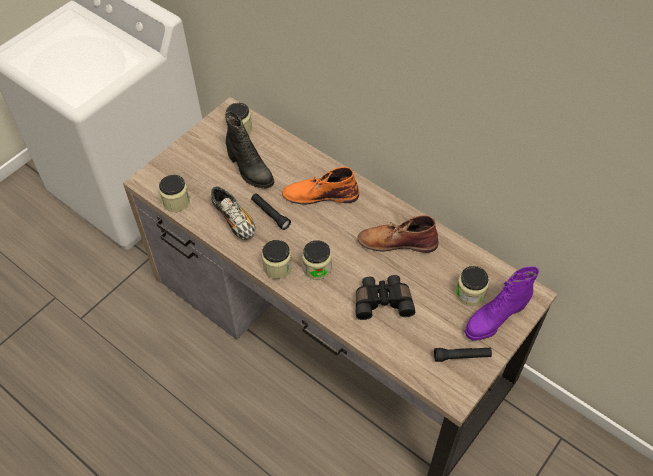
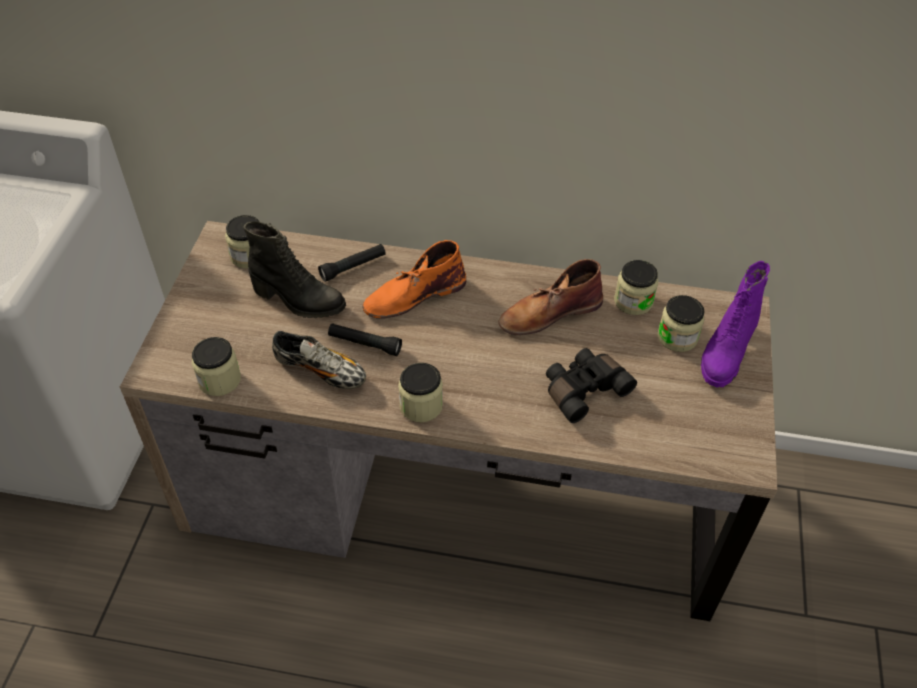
camera: 30 degrees left, 5 degrees down
jar [302,240,332,280] -> jar moved to [614,260,658,315]
black flashlight [434,347,492,362] -> black flashlight moved to [318,244,386,282]

